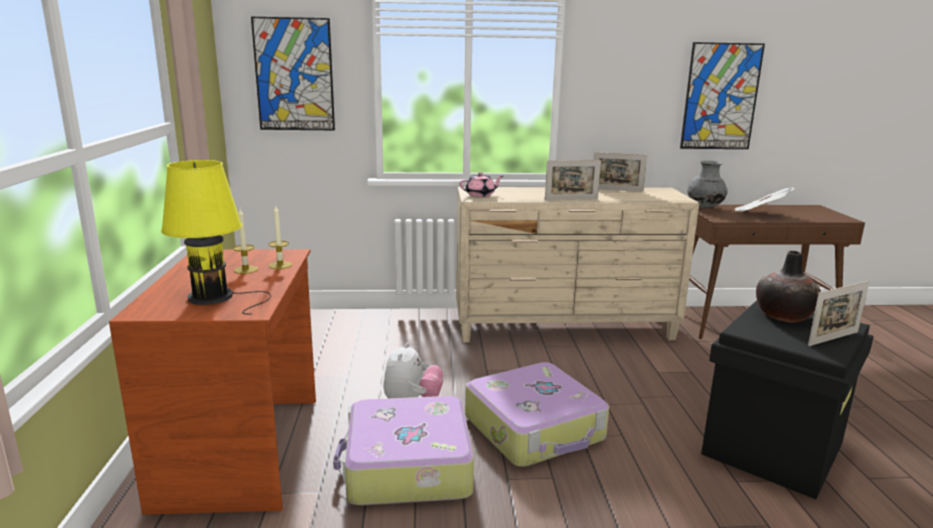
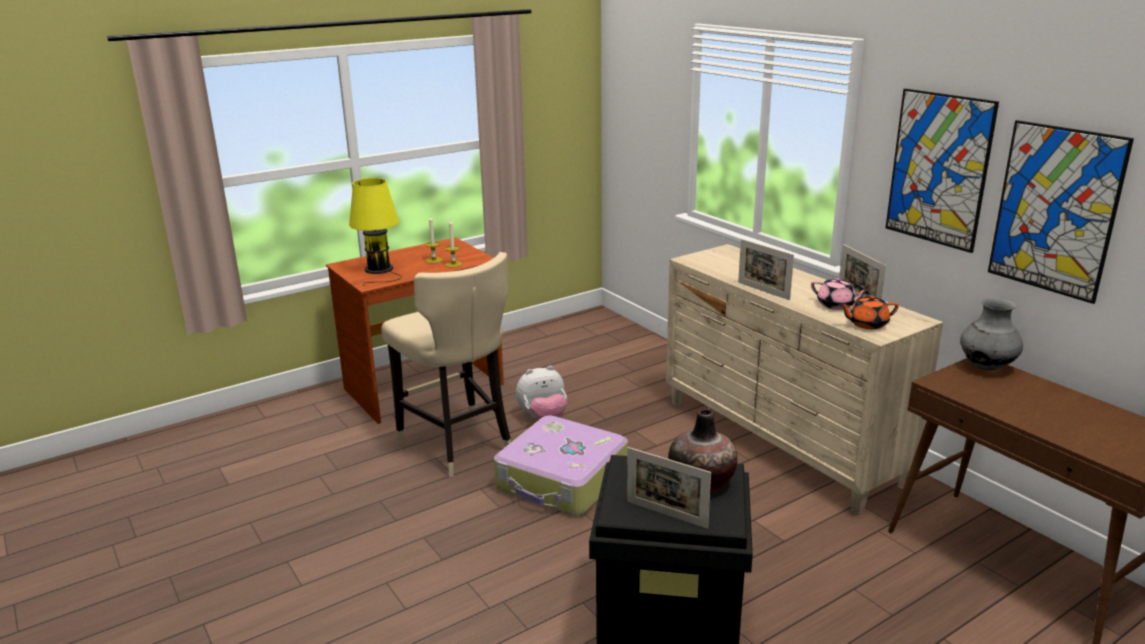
camera: 60 degrees right, 5 degrees up
picture [251,17,335,130] -> picture moved to [886,89,999,253]
suitcase [333,396,474,505] -> beige stool [381,252,511,477]
pink teapot [459,172,503,197] -> pink teapot moved to [811,277,869,310]
newspaper [735,187,794,212] -> none
none -> orange teapot [839,295,899,329]

